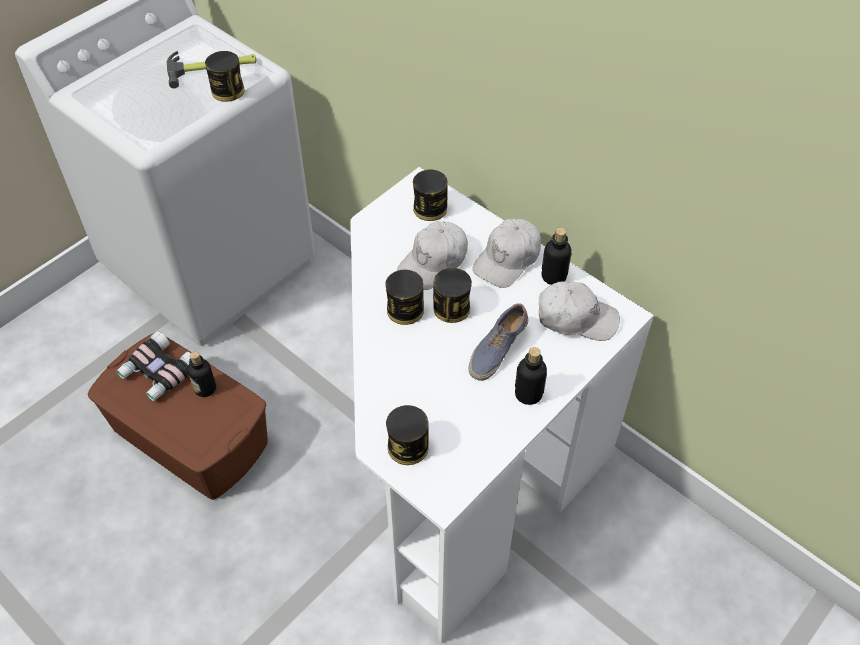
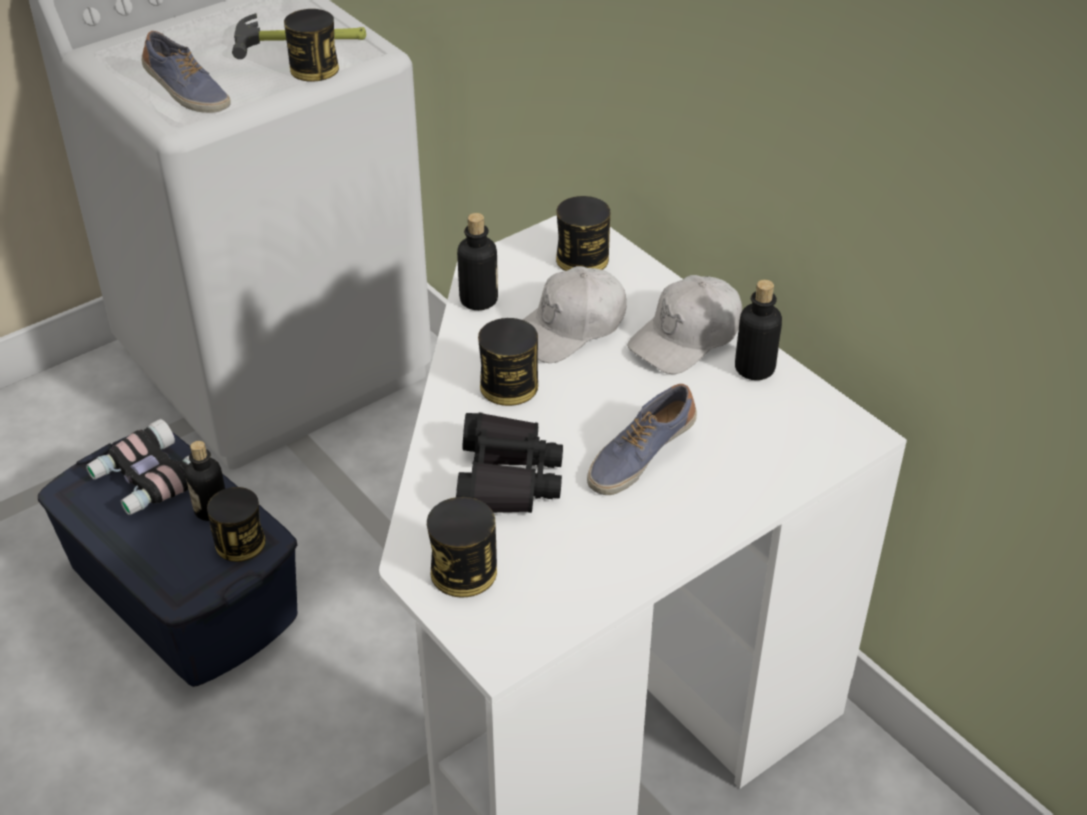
camera: 10 degrees right, 10 degrees down
brown storage box [88,333,268,500] -> blue storage box [38,432,297,687]
can [433,268,472,323] -> can moved to [207,487,266,562]
bottle [515,347,547,405] -> bottle moved to [457,213,498,310]
white cap [539,282,620,341] -> none
none -> shoe [142,31,231,113]
none -> black binoculars [456,413,563,513]

